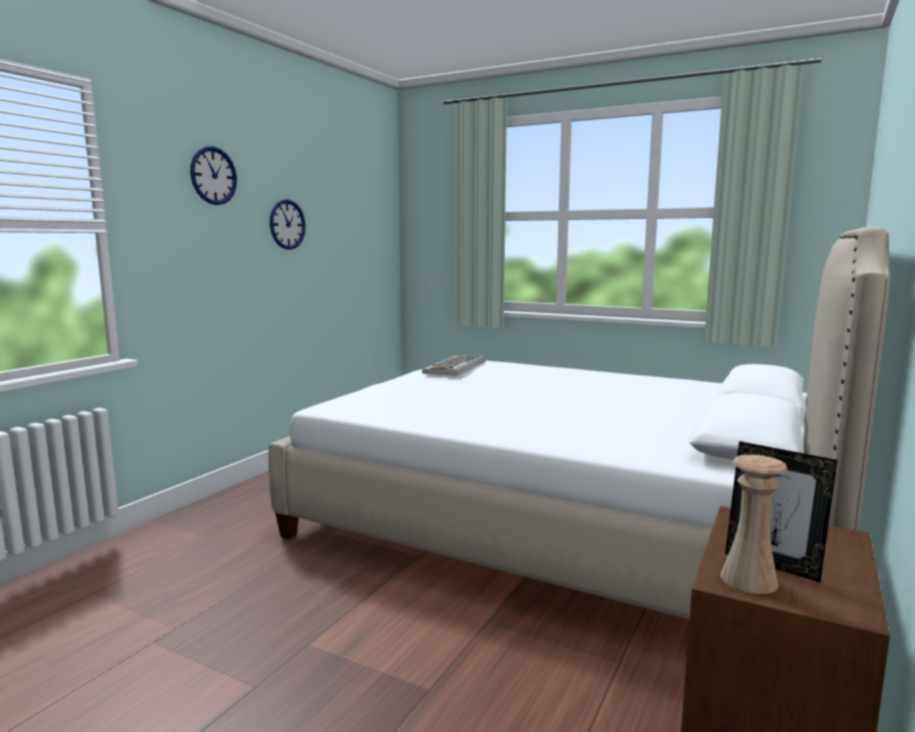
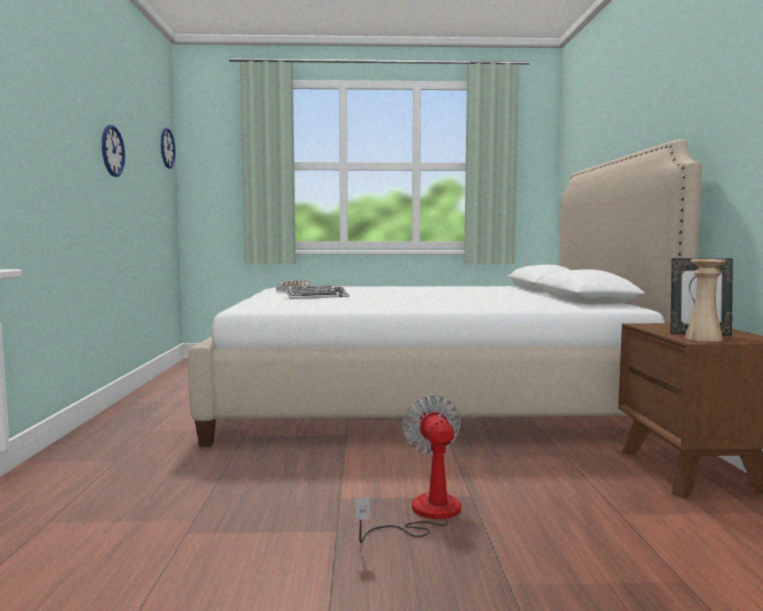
camera: 30 degrees left, 5 degrees down
wall clock [190,146,237,205] -> wall clock moved to [161,128,176,168]
none -> keyboard [284,285,350,299]
none -> fan [355,394,461,543]

